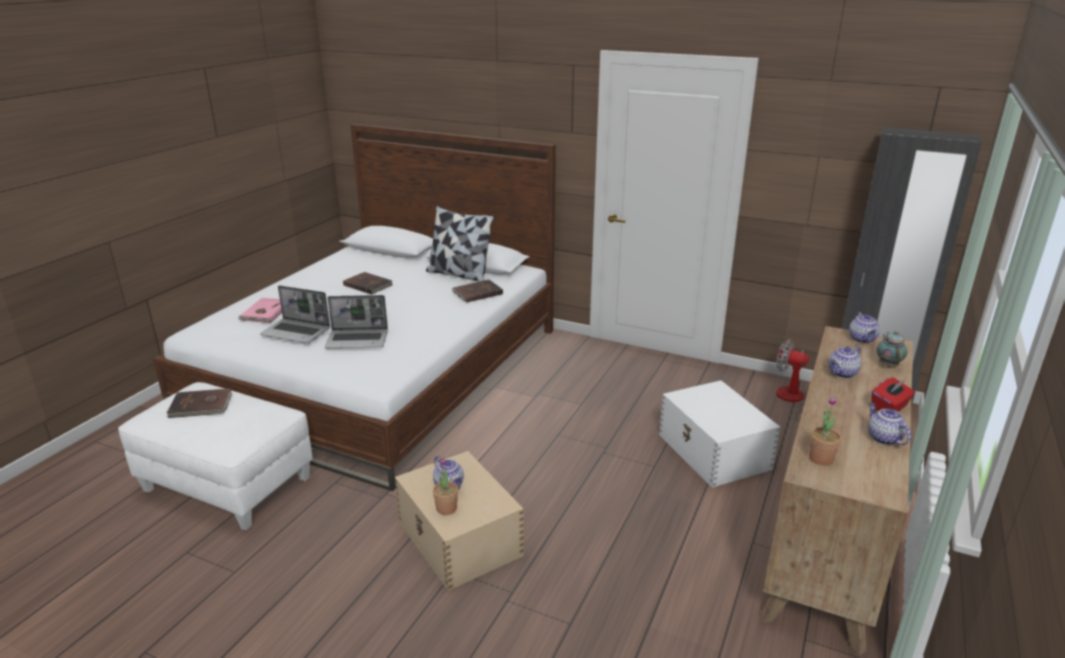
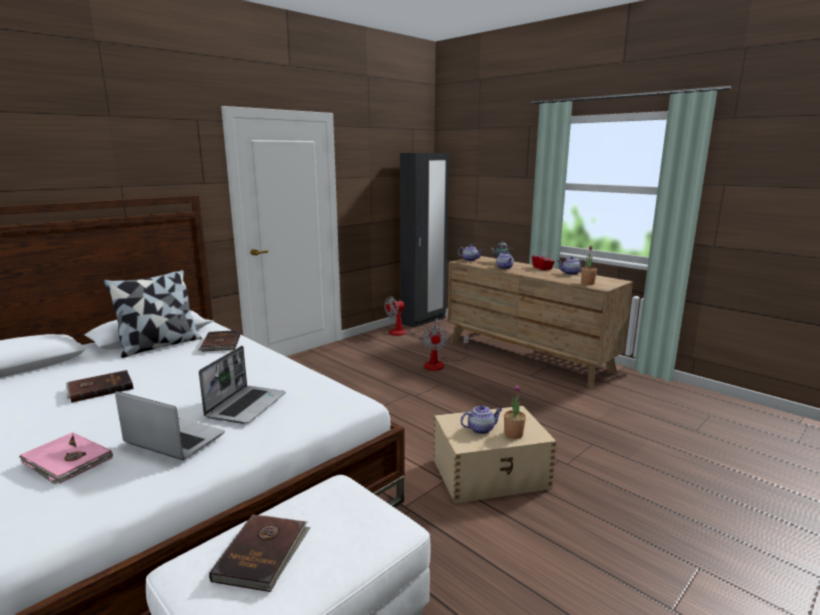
camera: 70 degrees left, 10 degrees down
laptop [260,285,330,343] -> laptop turned 105 degrees counterclockwise [115,391,225,460]
white storage box [659,380,780,488] -> fan [422,326,469,371]

